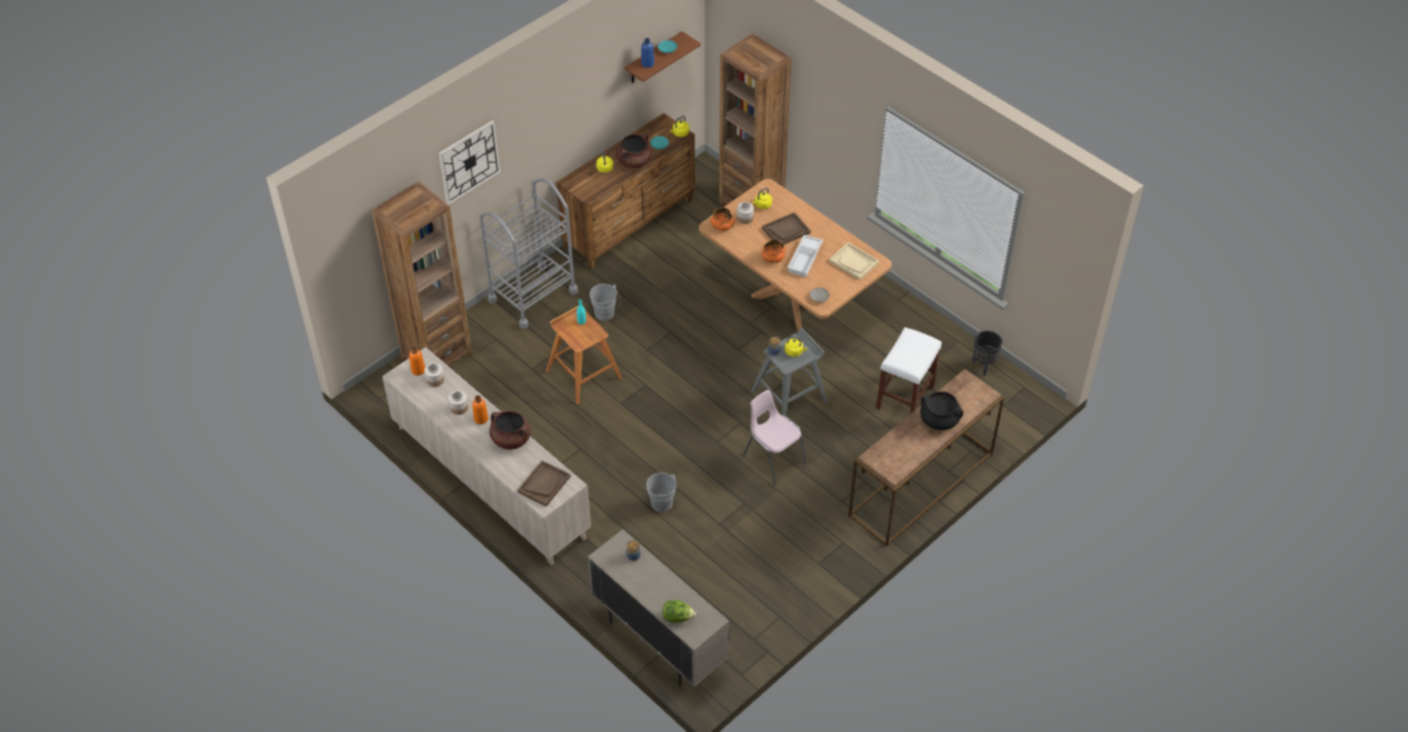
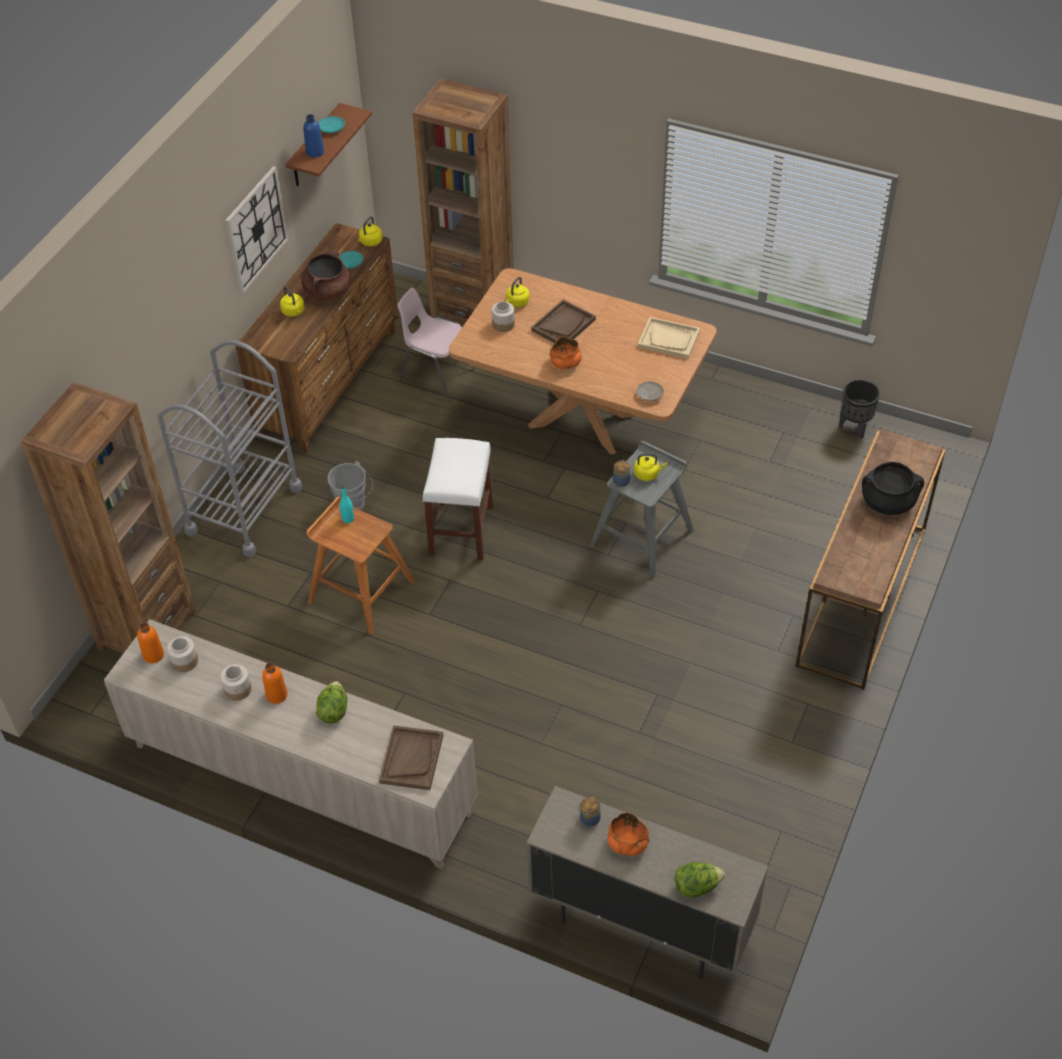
camera: 20 degrees left, 0 degrees up
wall clock [439,120,501,205] -> wall clock moved to [225,166,289,294]
brown cooking pot [489,411,531,450] -> lettuce [316,681,347,724]
grey bucket [643,472,676,512] -> none
orange bowl [711,207,735,231] -> orange bowl moved to [607,812,649,856]
pink chair [743,390,806,485] -> pink chair moved to [397,288,475,402]
white tray [788,235,823,277] -> none
white stool [876,327,941,414] -> white stool moved to [422,438,493,560]

